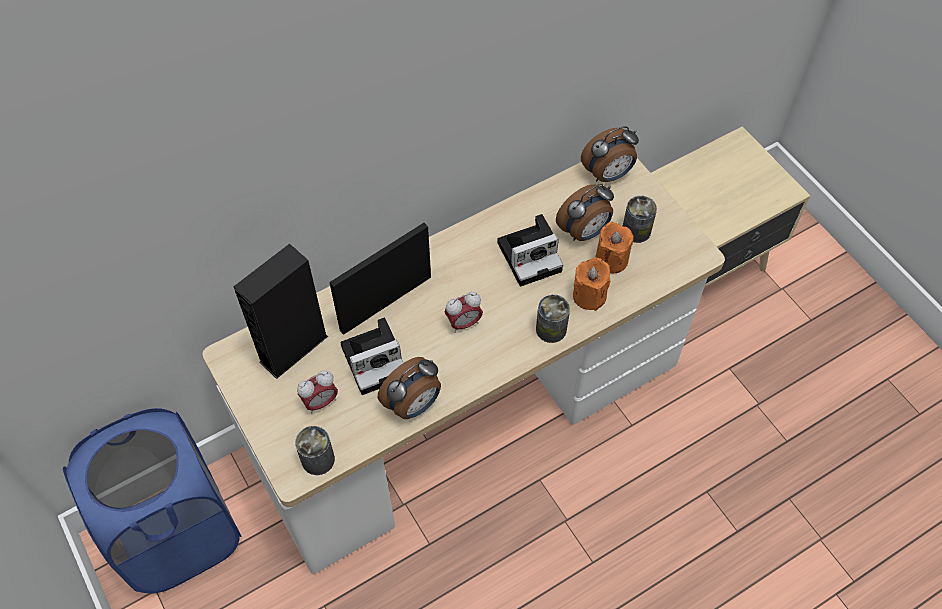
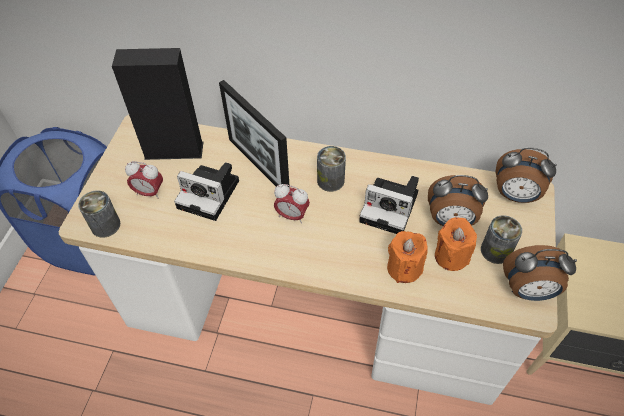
camera: 45 degrees right, 5 degrees down
picture frame [329,223,431,335] -> picture frame turned 135 degrees counterclockwise [219,80,290,187]
alarm clock [378,357,441,419] -> alarm clock moved to [503,245,577,301]
can [536,295,570,343] -> can moved to [317,146,346,192]

